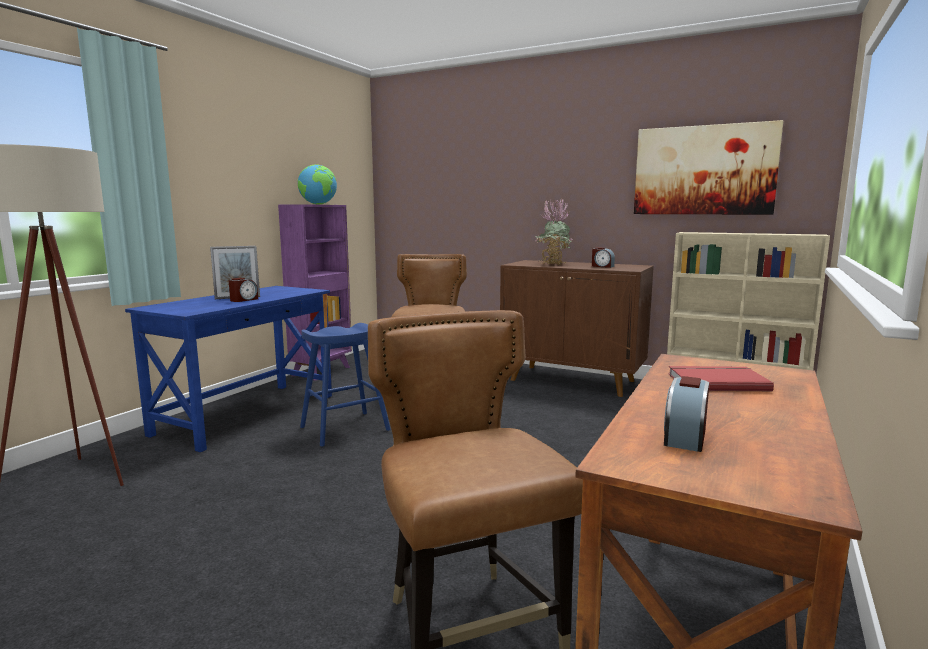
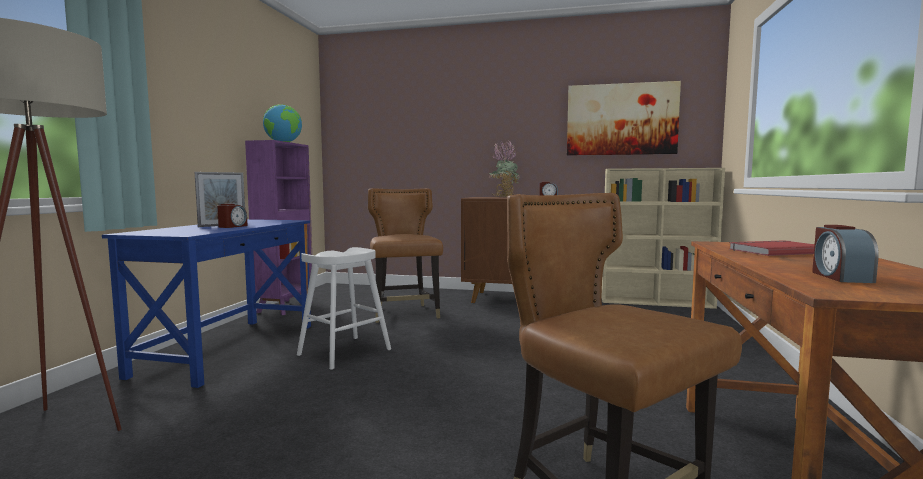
camera: 15 degrees left, 5 degrees down
blue stool [300,323,391,447] -> white stool [297,247,391,370]

